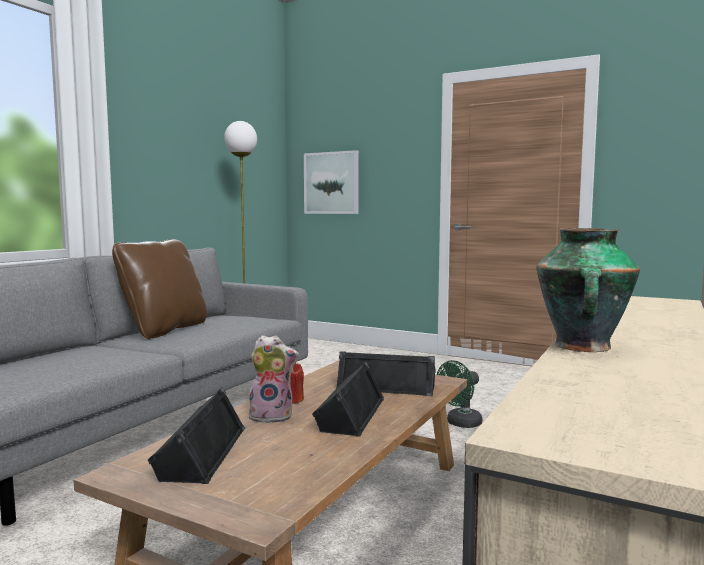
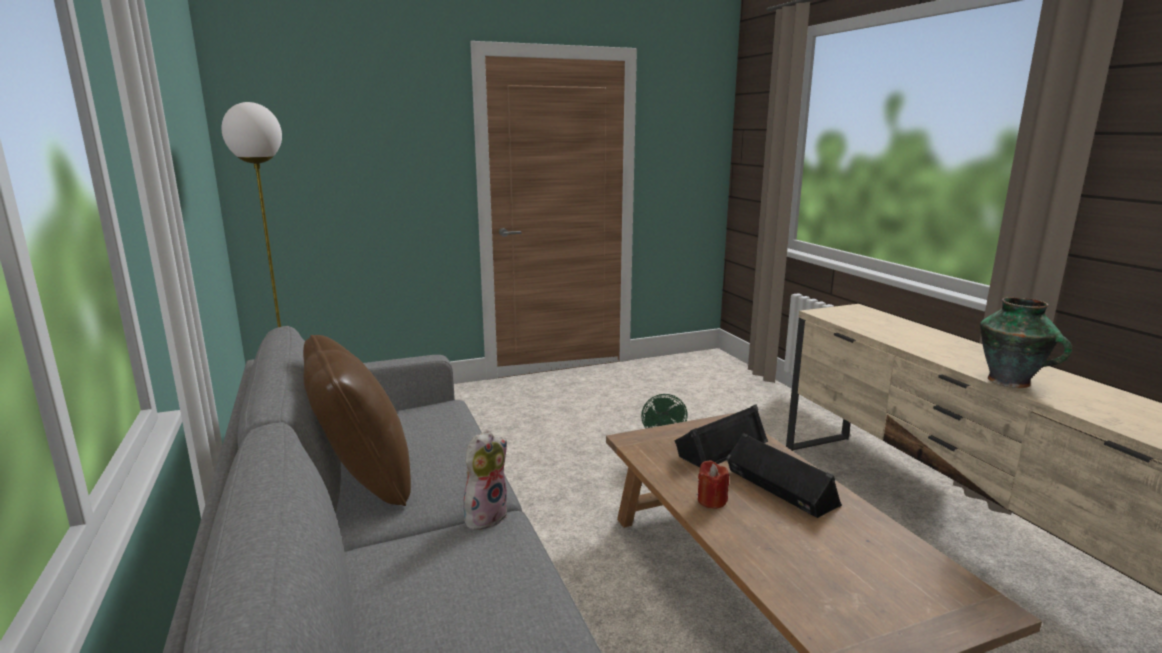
camera: 50 degrees left, 10 degrees up
black speaker [148,387,245,484] -> none
plush toy [249,335,299,423] -> plush toy moved to [463,430,508,530]
picture [304,150,359,214] -> none

